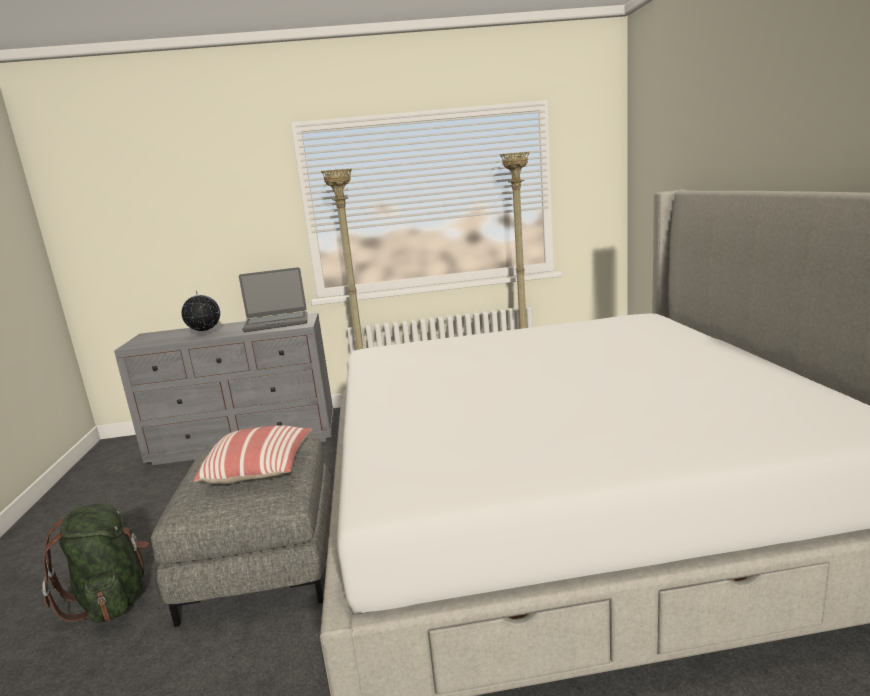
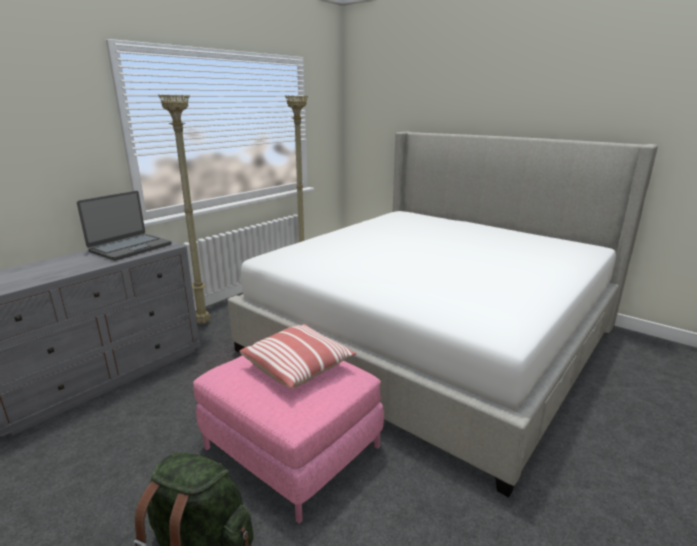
camera: 45 degrees left, 5 degrees up
grey ottoman [151,437,332,627] -> pink ottoman [193,355,384,524]
globe [181,291,220,336] -> none

